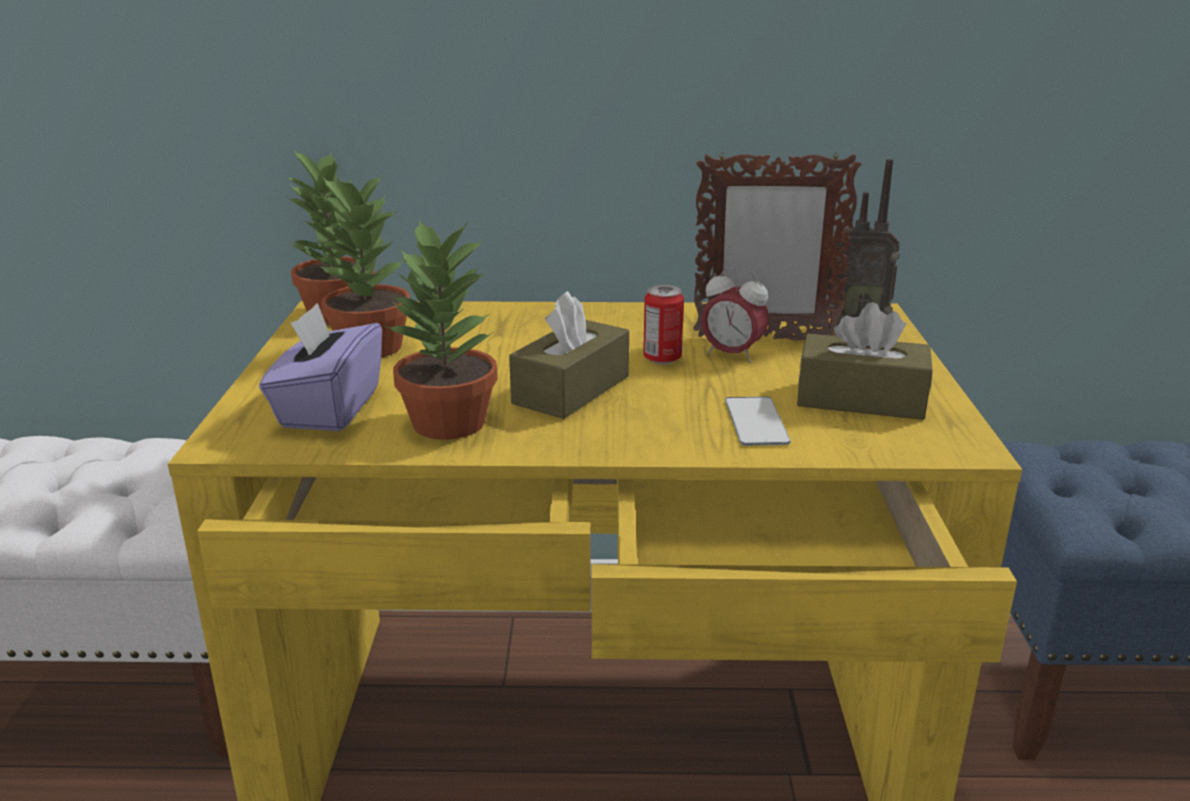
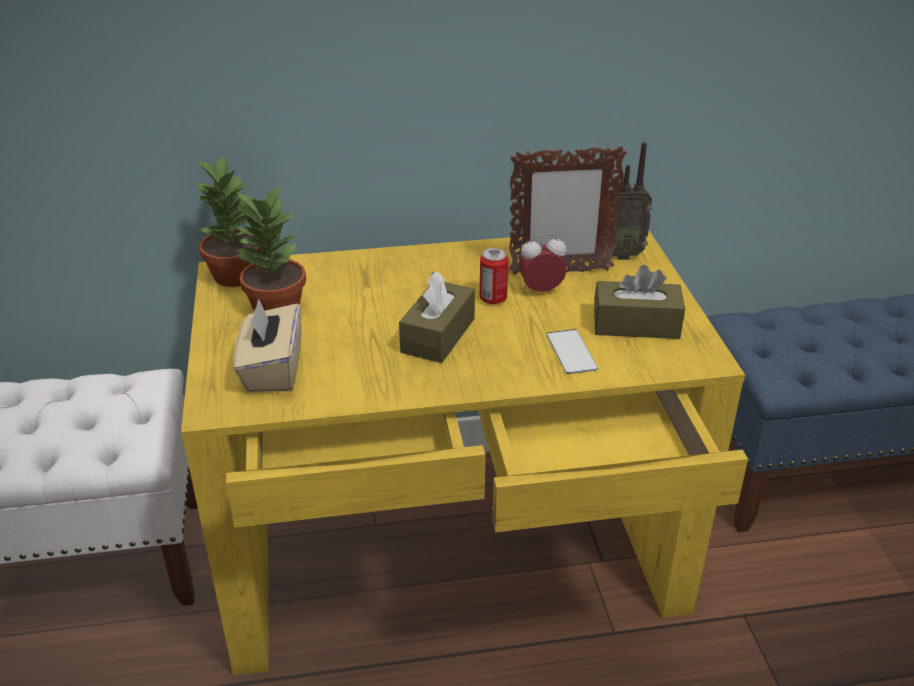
camera: 10 degrees left, 10 degrees up
purple tissue box [259,303,382,431] -> beige tissue box [233,299,301,392]
potted plant [385,220,498,440] -> none
alarm clock [701,267,769,363] -> alarm clock turned 150 degrees clockwise [519,234,567,292]

